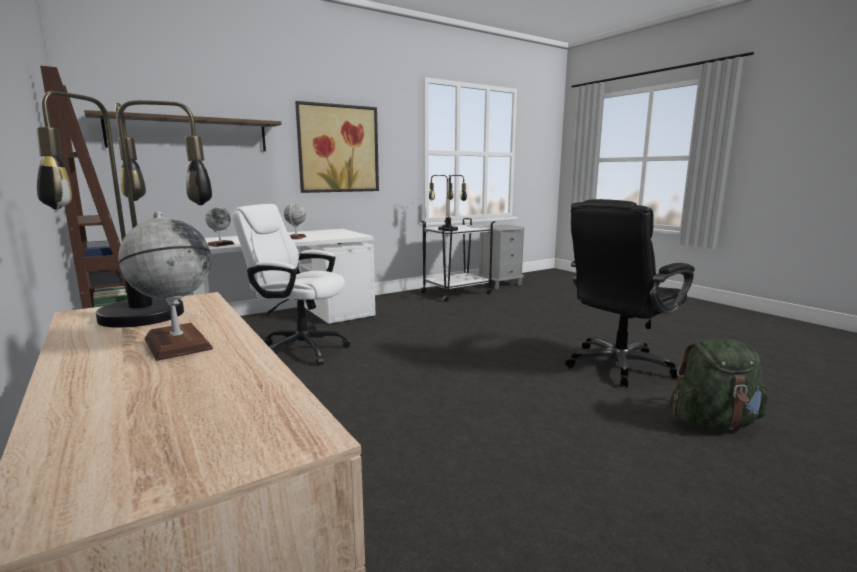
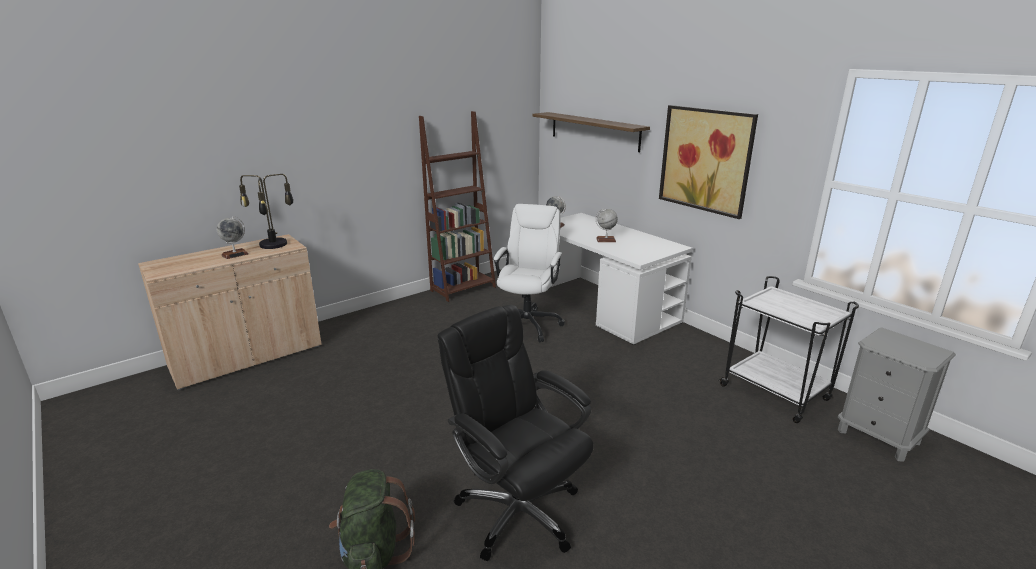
camera: 85 degrees right, 10 degrees up
table lamp [429,175,467,231] -> none

